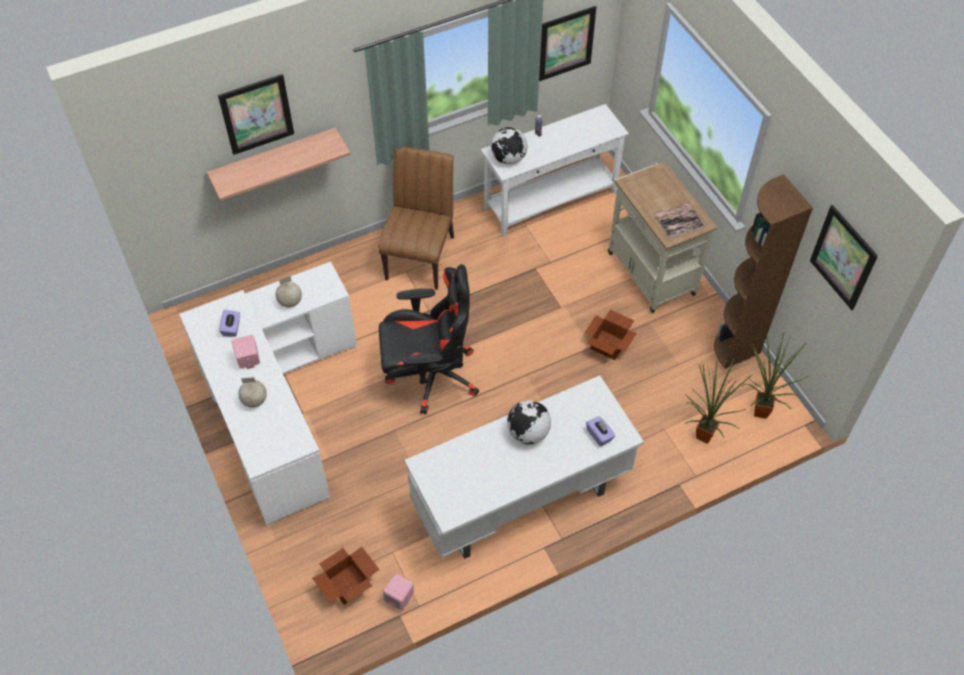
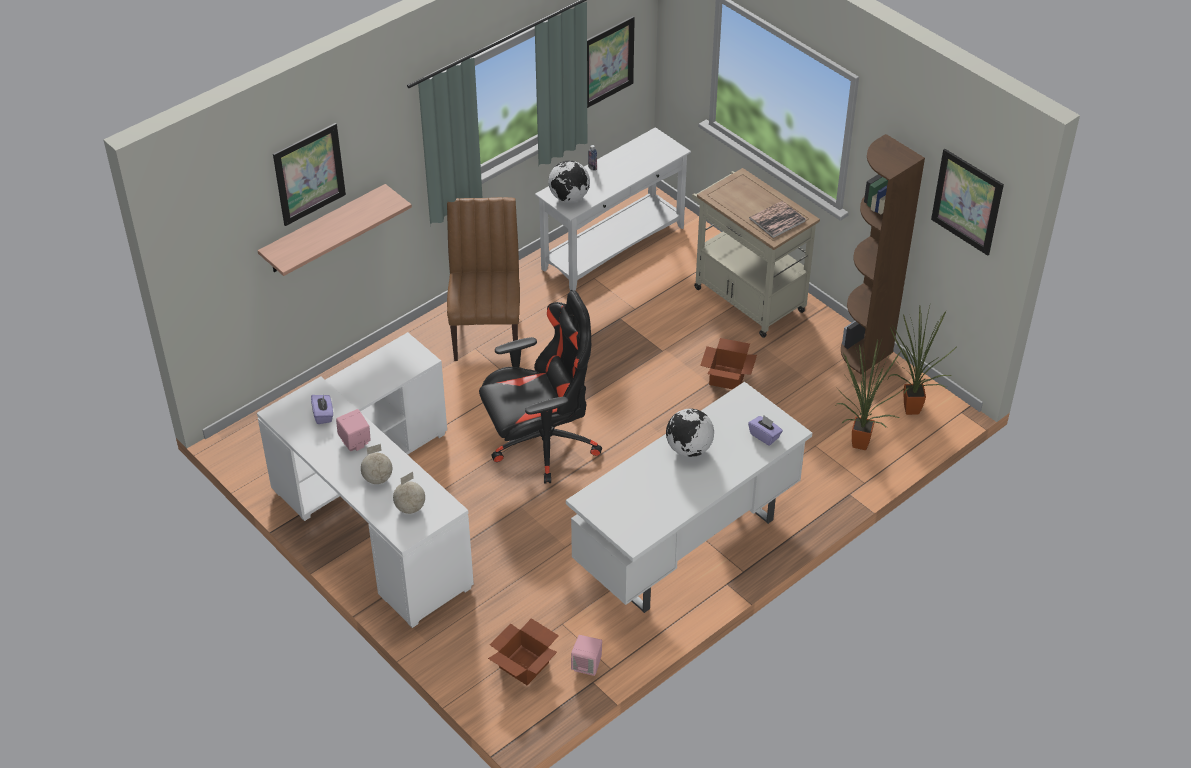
camera: 15 degrees left, 10 degrees down
globe [276,276,302,308] -> globe moved to [393,472,425,514]

